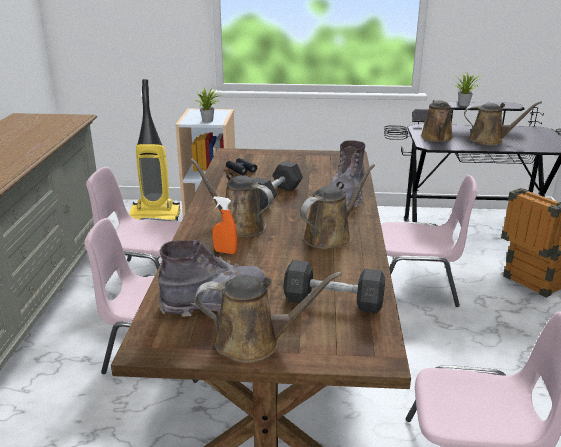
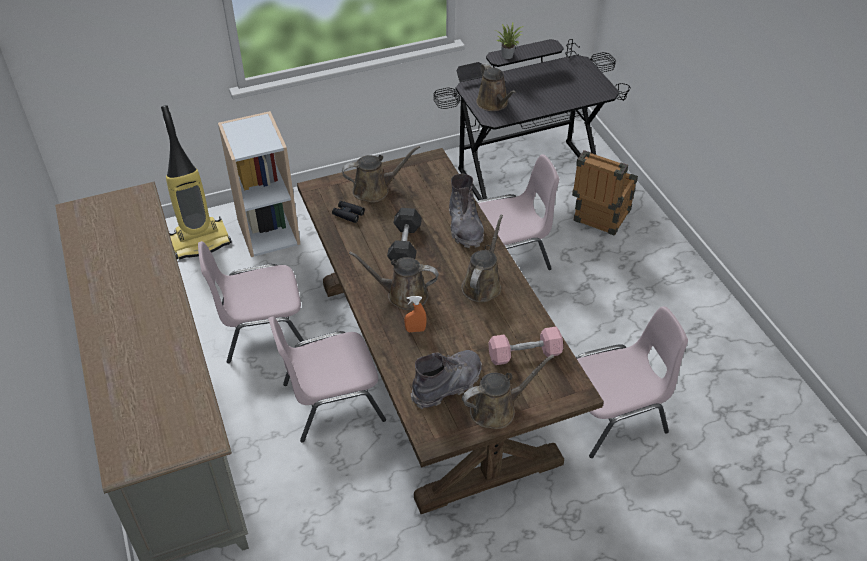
camera: 25 degrees left, 20 degrees up
potted plant [194,87,220,122] -> none
grey dumbbell [283,260,385,314] -> pink dumbbell [488,327,563,365]
brown watering can [464,101,542,145] -> brown watering can moved to [342,146,420,202]

